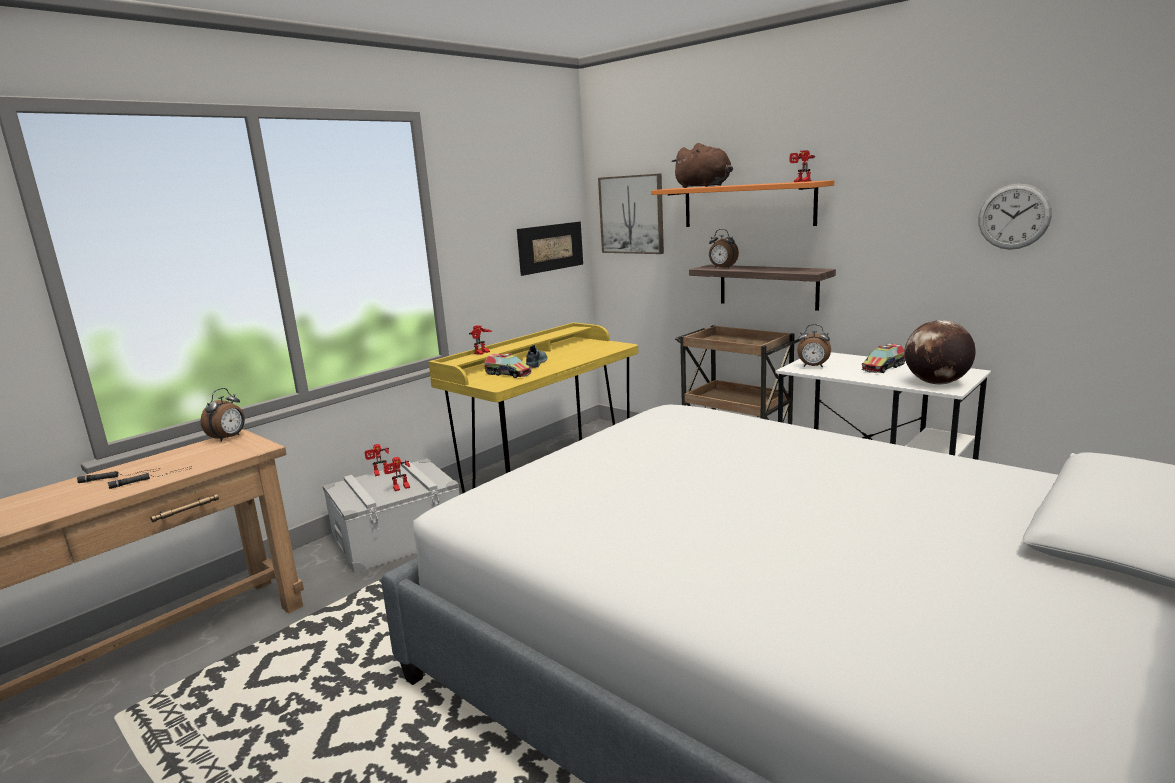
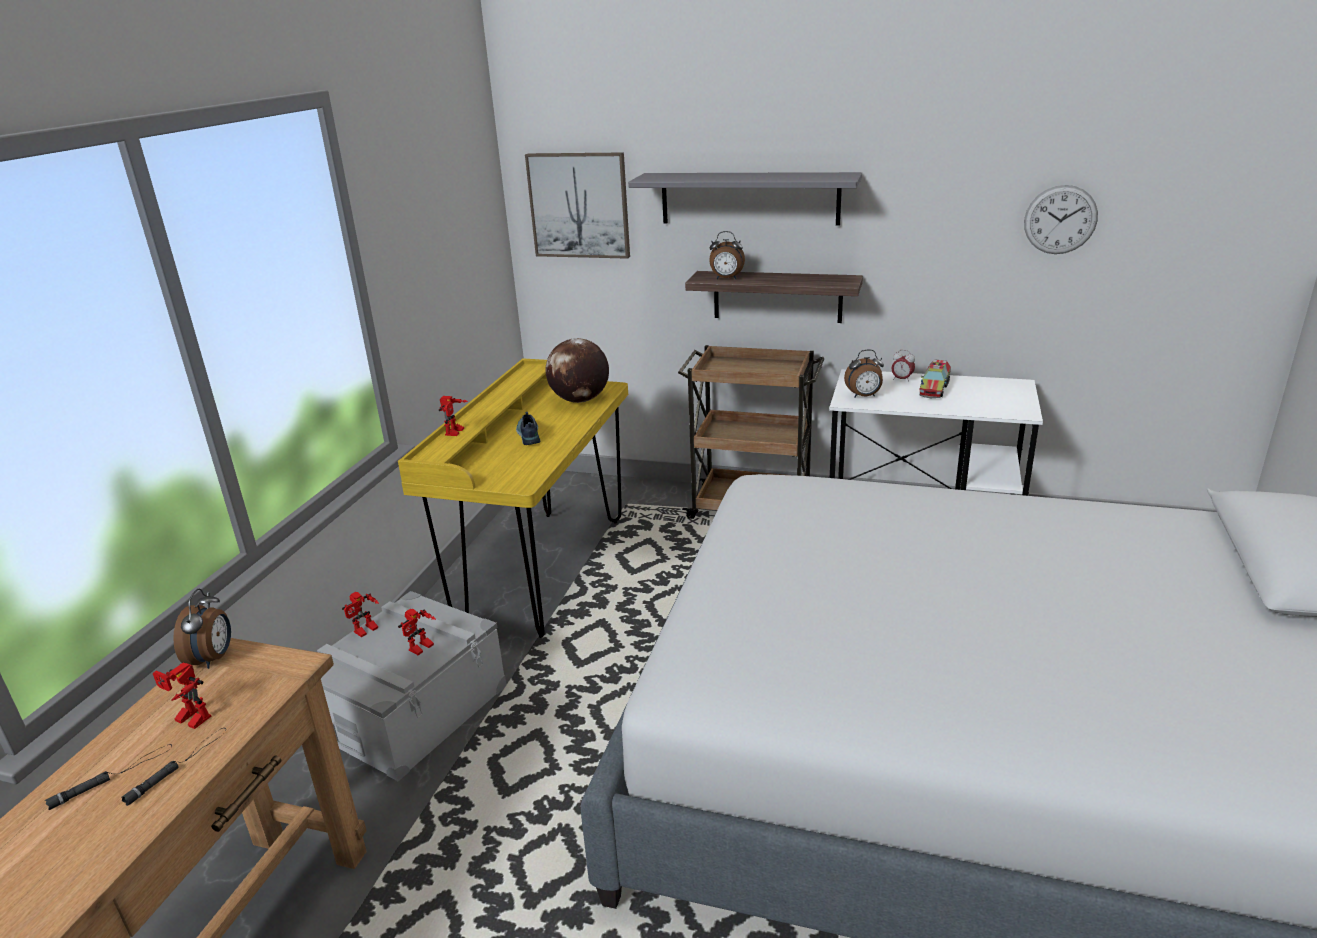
camera: 25 degrees left, 10 degrees up
toy truck [484,353,532,378] -> none
picture [517,222,583,276] -> none
orange shelf [651,180,834,227] -> grey shelf [628,172,862,226]
brown plush toy [671,143,733,188] -> none
toy robot [790,150,815,182] -> toy robot moved to [153,662,211,729]
globe [904,320,976,384] -> globe moved to [545,338,609,403]
none -> alarm clock [891,350,915,382]

